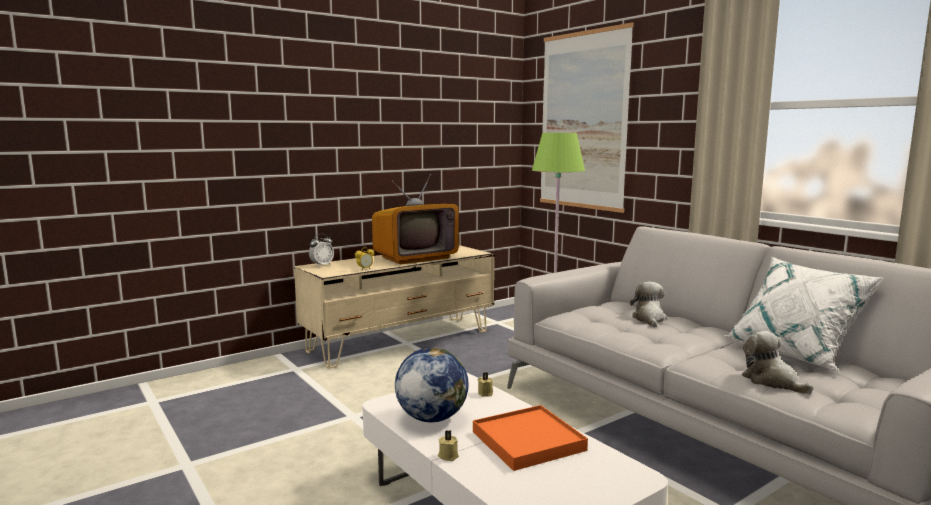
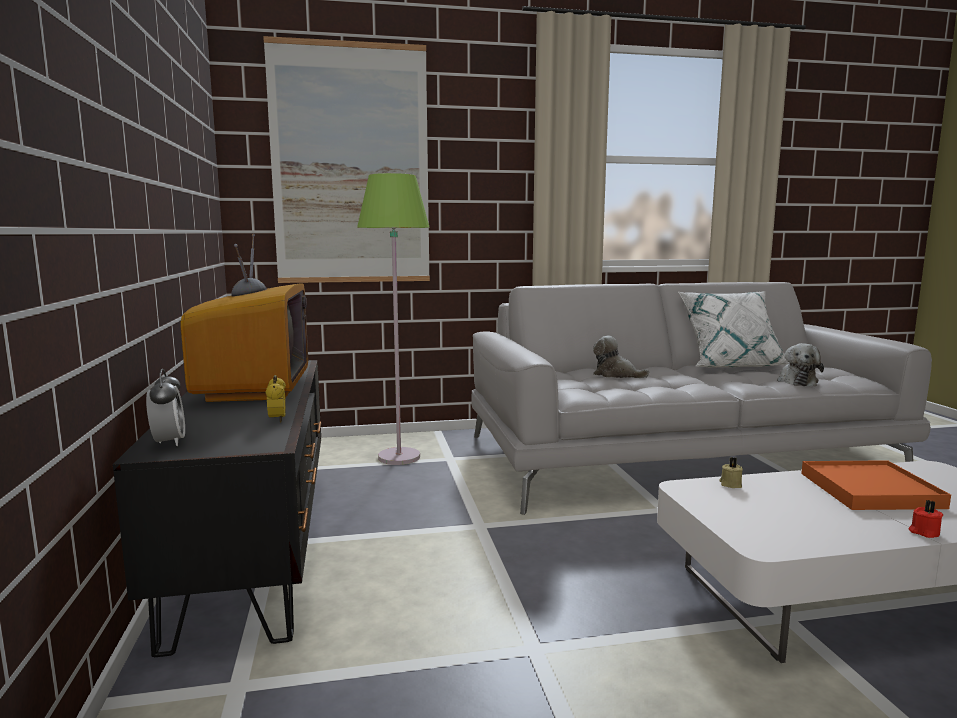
camera: 65 degrees left, 0 degrees up
beige tv stand [294,245,495,369] -> black tv stand [113,360,321,657]
globe [395,347,469,422] -> none
beige candle [438,430,459,461] -> red candle [909,500,943,538]
plush toy [742,331,813,394] -> plush toy turned 75 degrees counterclockwise [777,343,824,387]

